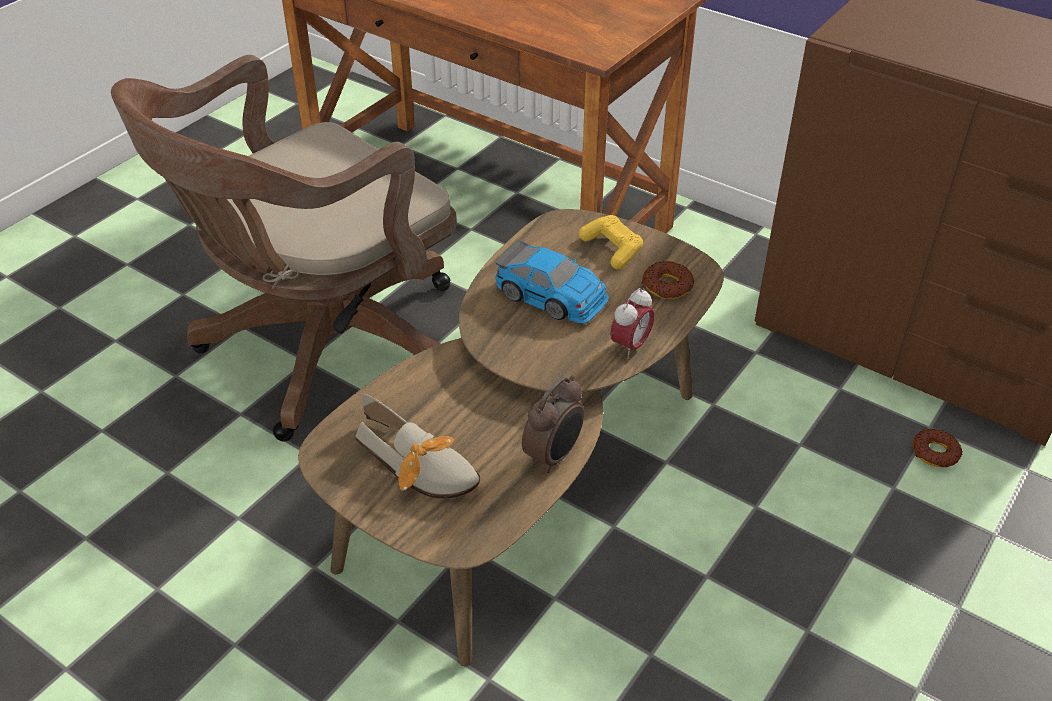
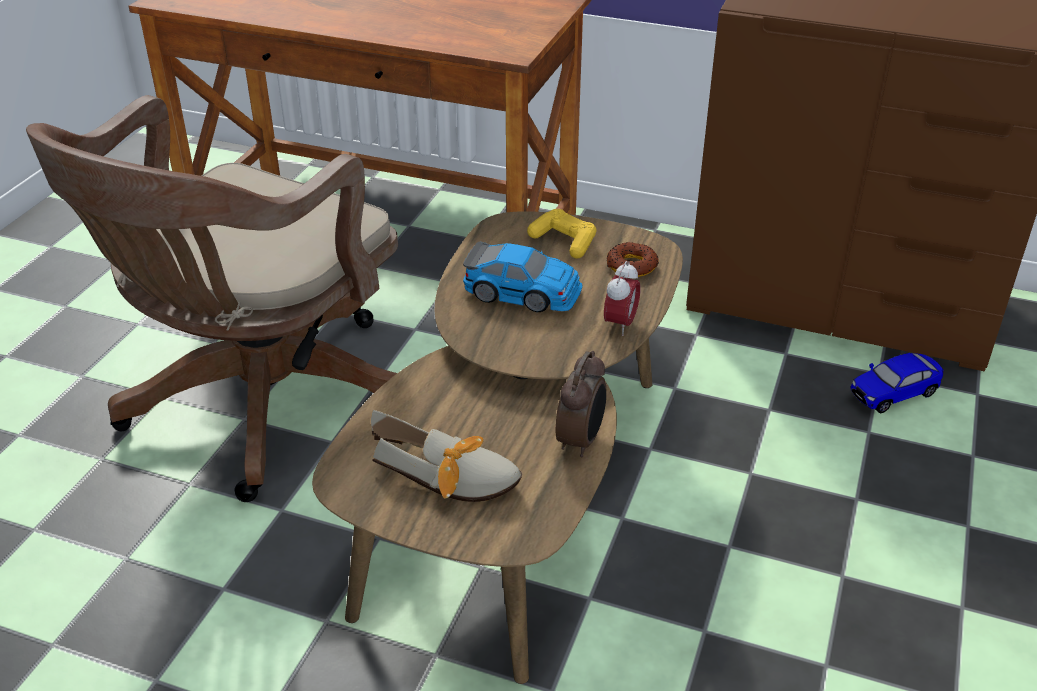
camera: 15 degrees left, 5 degrees down
donut [913,428,962,467] -> toy car [850,353,944,413]

